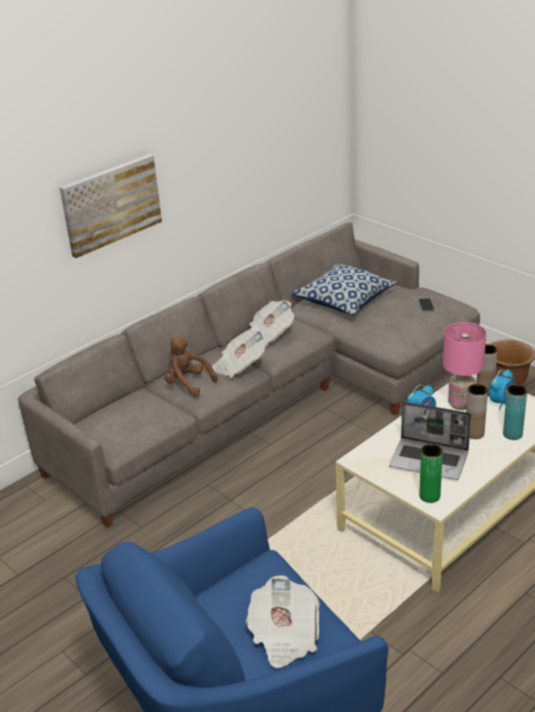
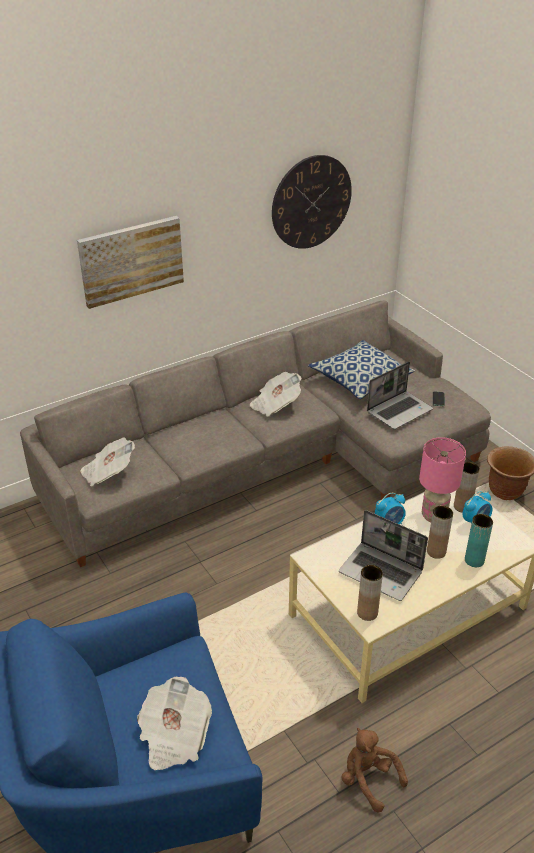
camera: 10 degrees right, 5 degrees up
brown plush toy [165,336,218,397] -> brown plush toy moved to [341,728,408,813]
newspaper [212,330,265,378] -> newspaper moved to [80,437,135,486]
green vase [419,444,443,503] -> brown vase [357,565,383,621]
none -> wall clock [272,155,352,249]
none -> laptop [367,361,433,429]

